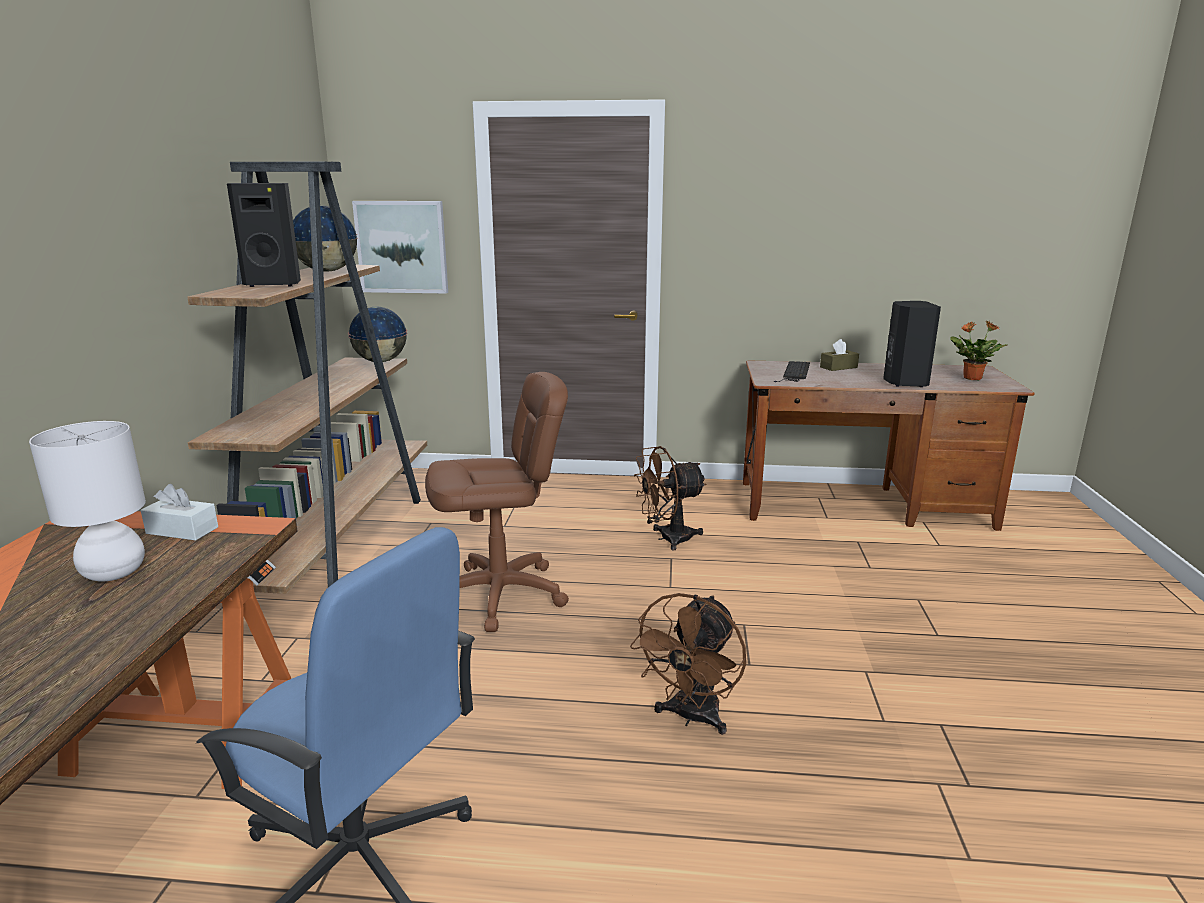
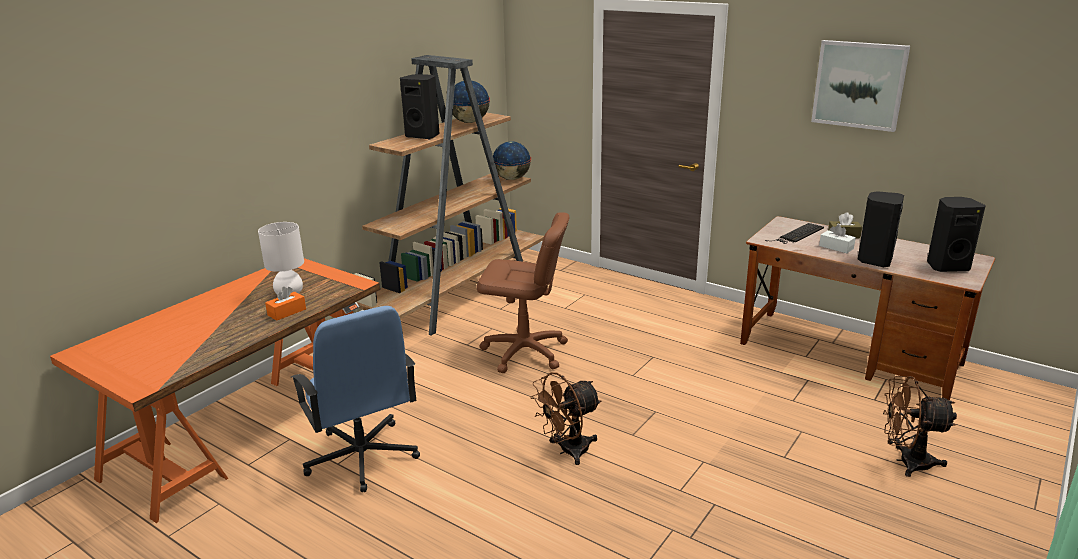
camera: 30 degrees right, 5 degrees up
white tissue box [141,484,218,541] -> white tissue box moved to [819,224,856,253]
picture [352,201,448,293] -> picture moved to [811,40,910,132]
brown fan [634,446,707,551] -> brown fan moved to [883,376,957,477]
potted plant [950,321,1007,380] -> black speaker [927,197,986,272]
none -> orange tissue box [265,287,306,321]

